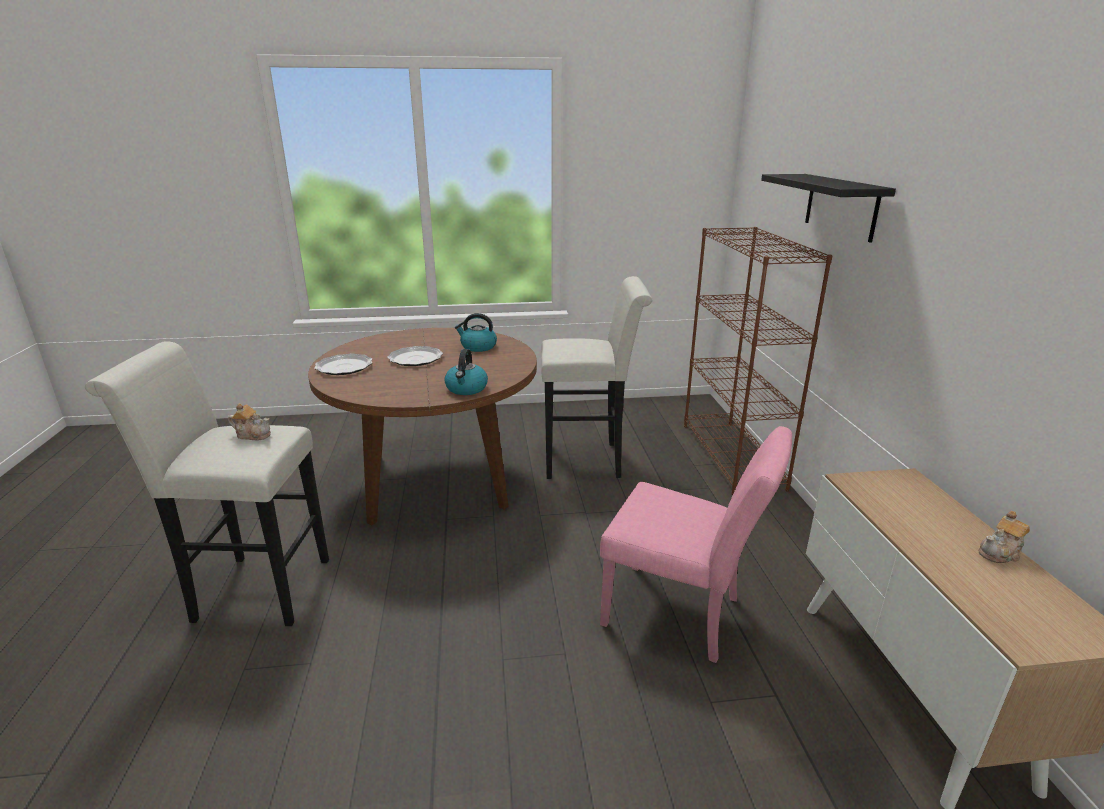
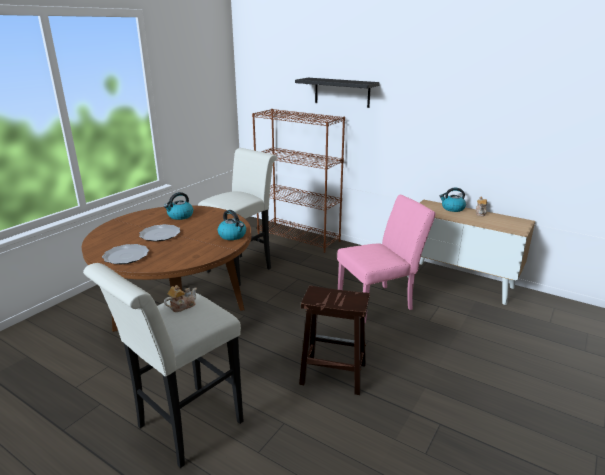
camera: 50 degrees left, 0 degrees up
none -> brown stool [299,286,370,395]
none -> kettle [440,188,466,212]

